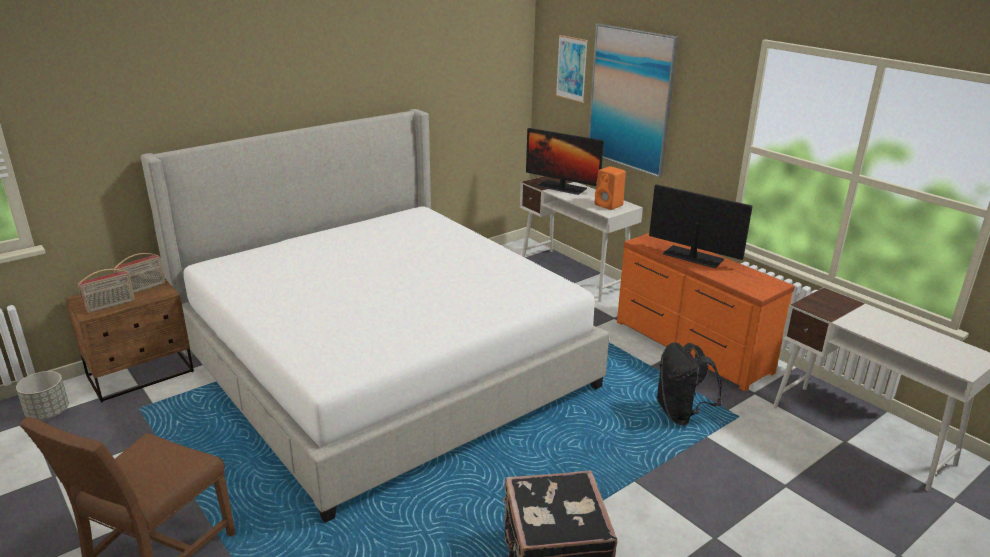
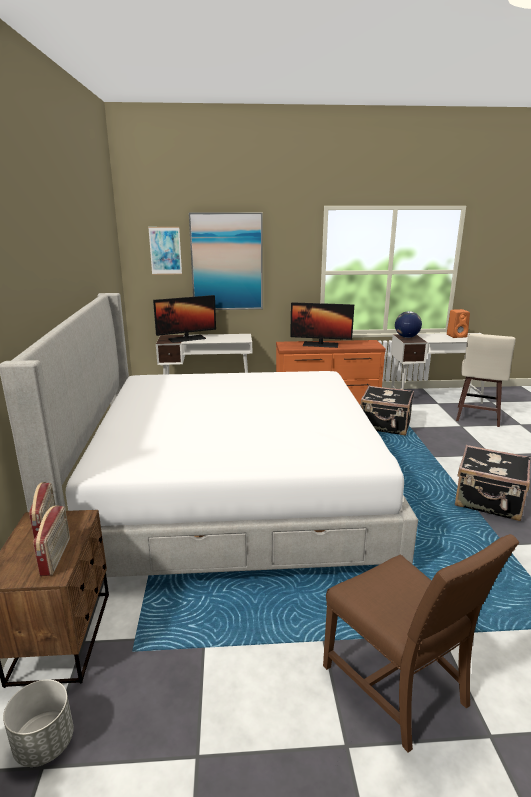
camera: 55 degrees left, 5 degrees down
orange speaker [595,166,626,210] -> orange speaker moved to [447,309,470,338]
monitor [649,184,753,268] -> monitor turned 150 degrees counterclockwise [290,302,354,348]
black backpack [656,342,722,426] -> black suitcase [360,385,414,436]
none -> globe [395,311,422,338]
none -> beige stool [456,333,516,427]

